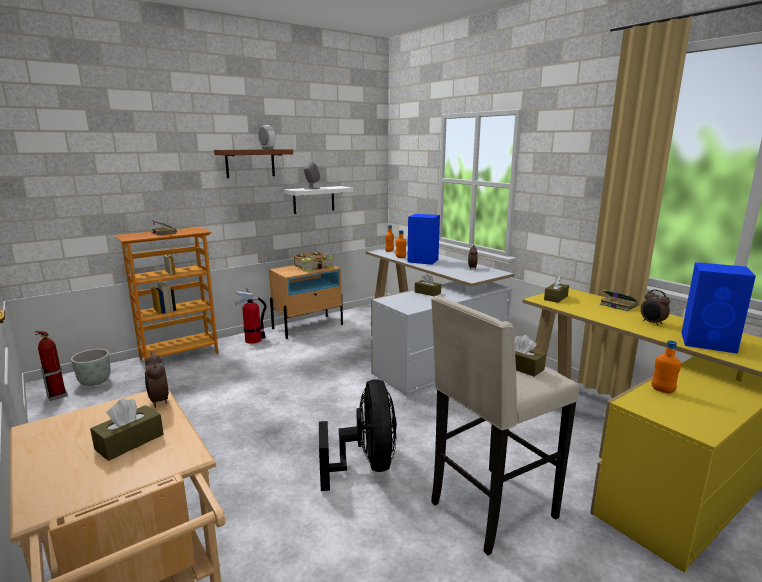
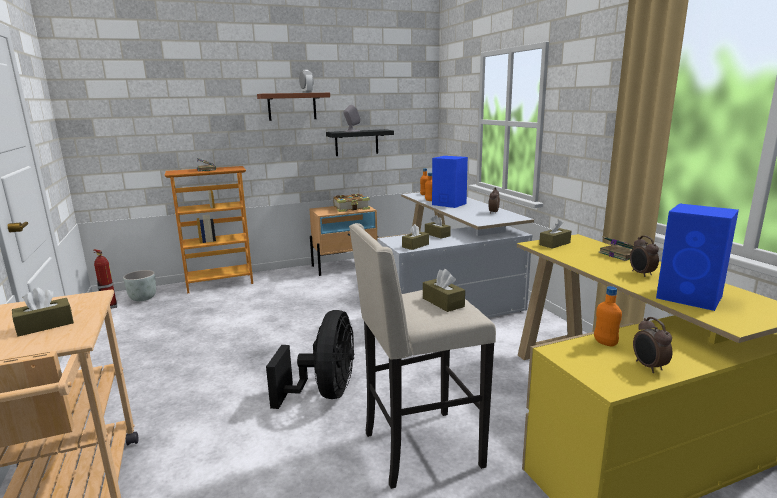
camera: 15 degrees right, 0 degrees up
alarm clock [145,351,169,408] -> alarm clock moved to [633,317,672,373]
fire extinguisher [235,288,267,344] -> none
white shelf [284,186,353,214] -> black shelf [326,129,394,156]
none -> brown tissue box [402,224,429,250]

